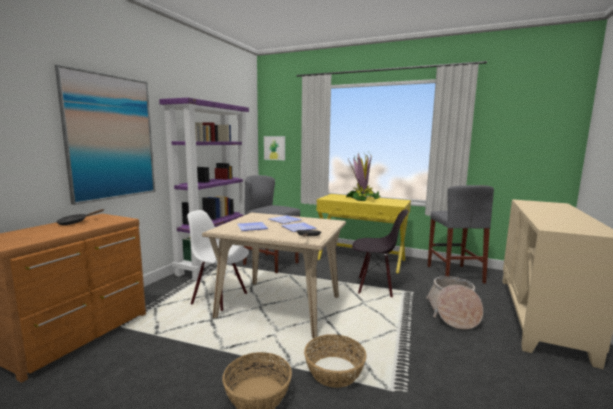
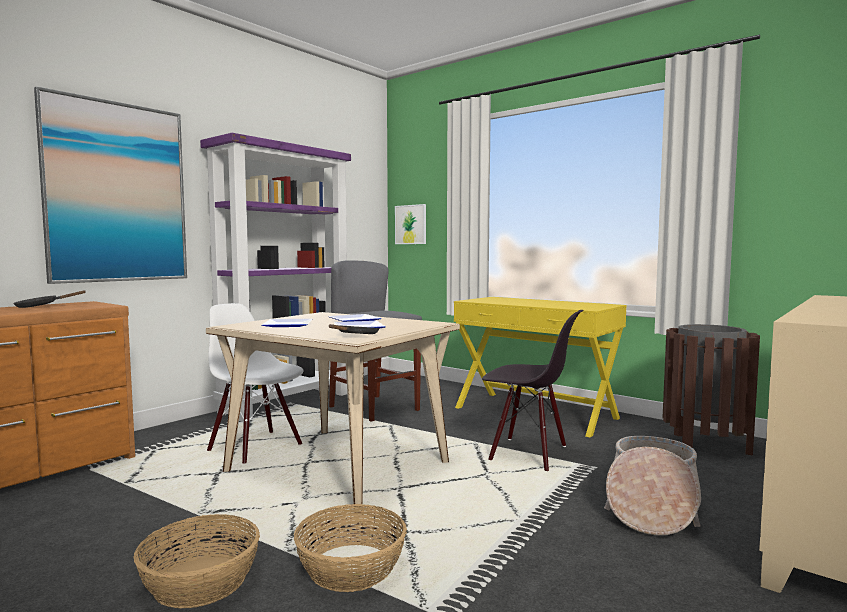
camera: 15 degrees right, 5 degrees down
potted plant [346,153,381,201] -> none
grey stool [428,185,494,284] -> brown trash can [662,324,760,456]

